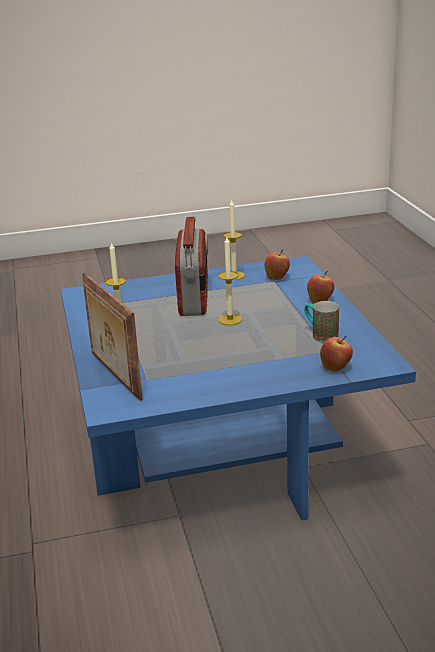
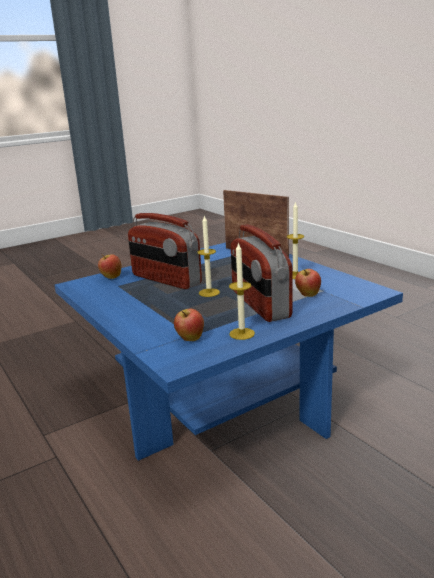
camera: 160 degrees right, 5 degrees down
mug [304,301,339,342] -> none
apple [307,271,334,303] -> apple moved to [295,269,321,297]
none -> radio [128,213,202,289]

